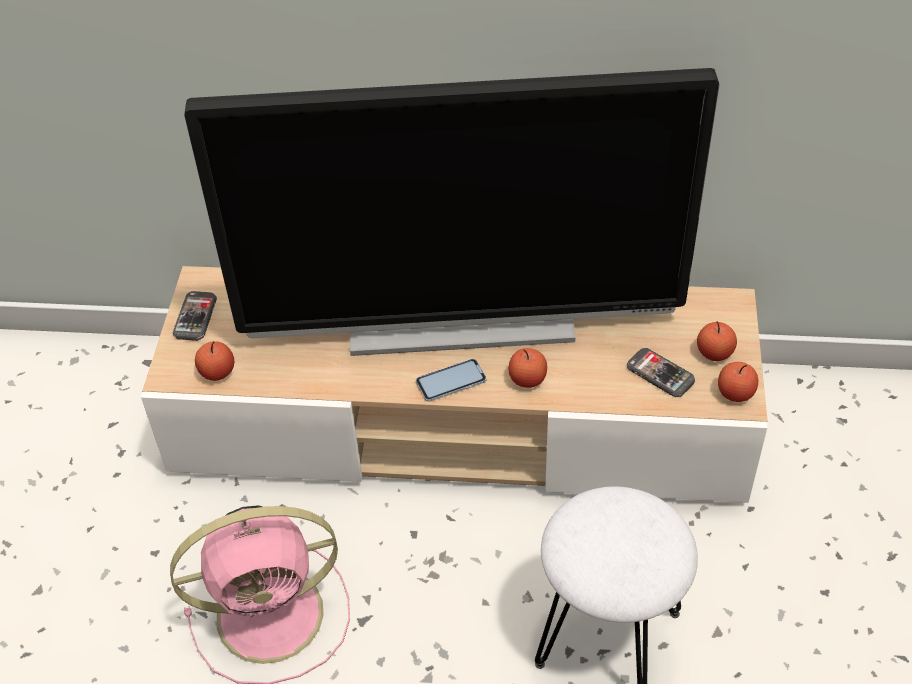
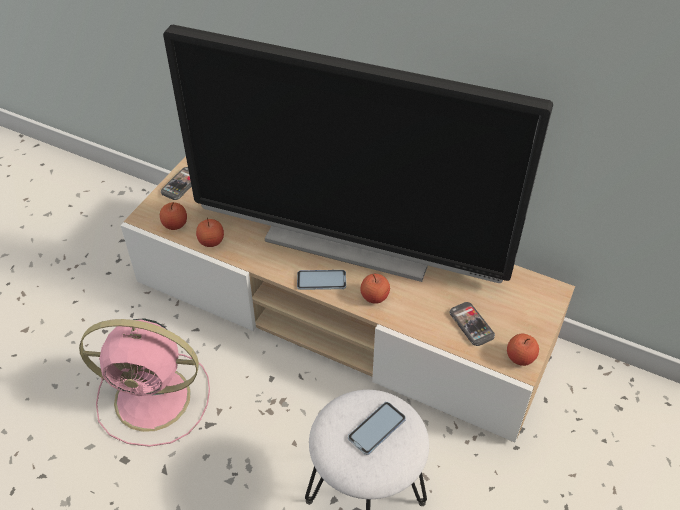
camera: 20 degrees right, 0 degrees up
apple [697,321,737,361] -> apple moved to [196,218,224,247]
none -> phone [348,402,406,455]

